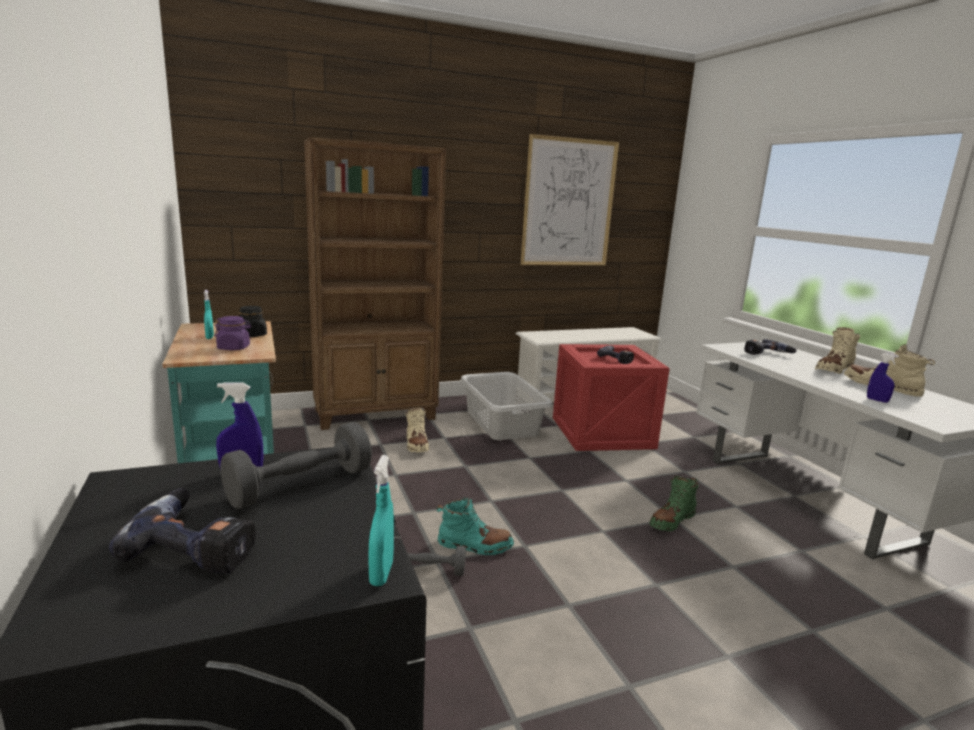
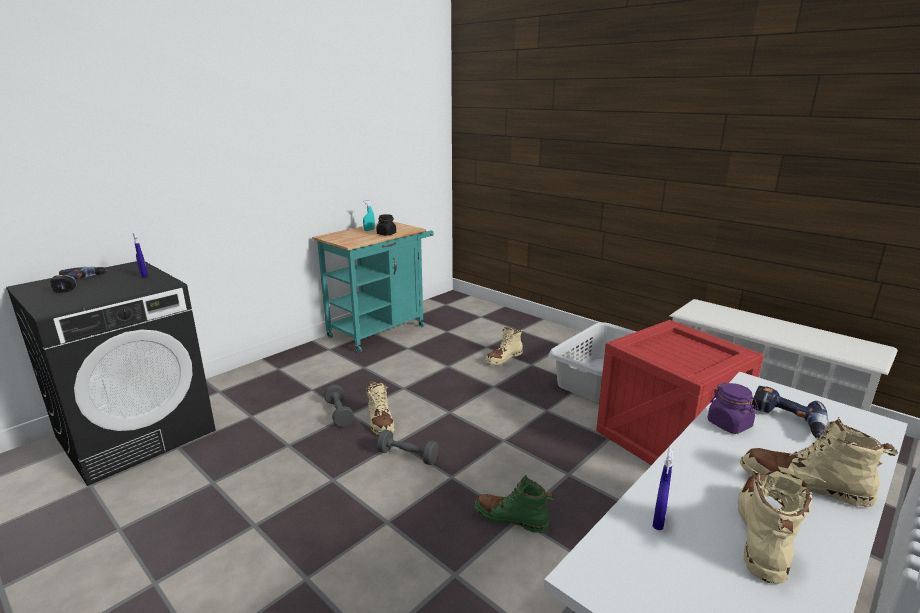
camera: 65 degrees right, 5 degrees up
purple jar [215,316,251,350] -> purple jar moved to [707,382,758,434]
grey dumbbell [220,422,372,509] -> grey dumbbell moved to [377,430,439,465]
brown bookcase [304,137,446,430] -> none
turquoise spray bottle [368,455,394,586] -> none
turquoise boot [436,497,514,555] -> beige boot [366,380,395,435]
picture [521,134,619,265] -> none
power drill [597,346,634,364] -> none

